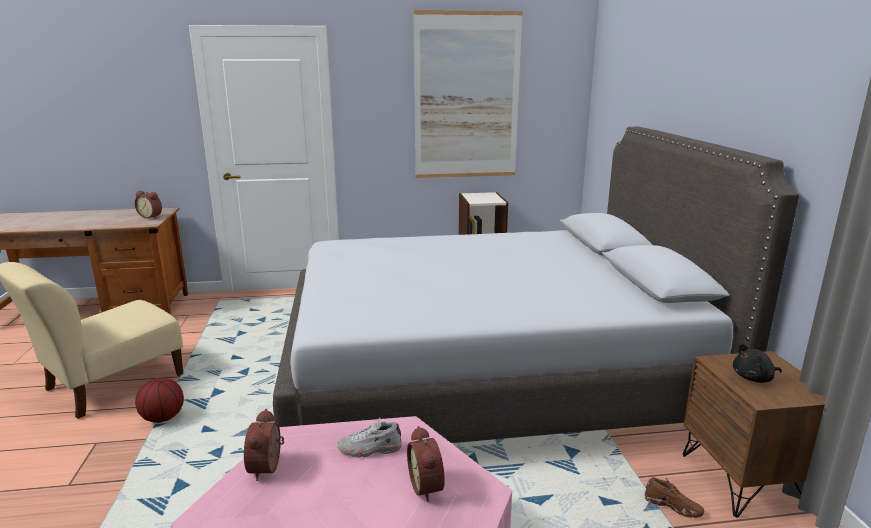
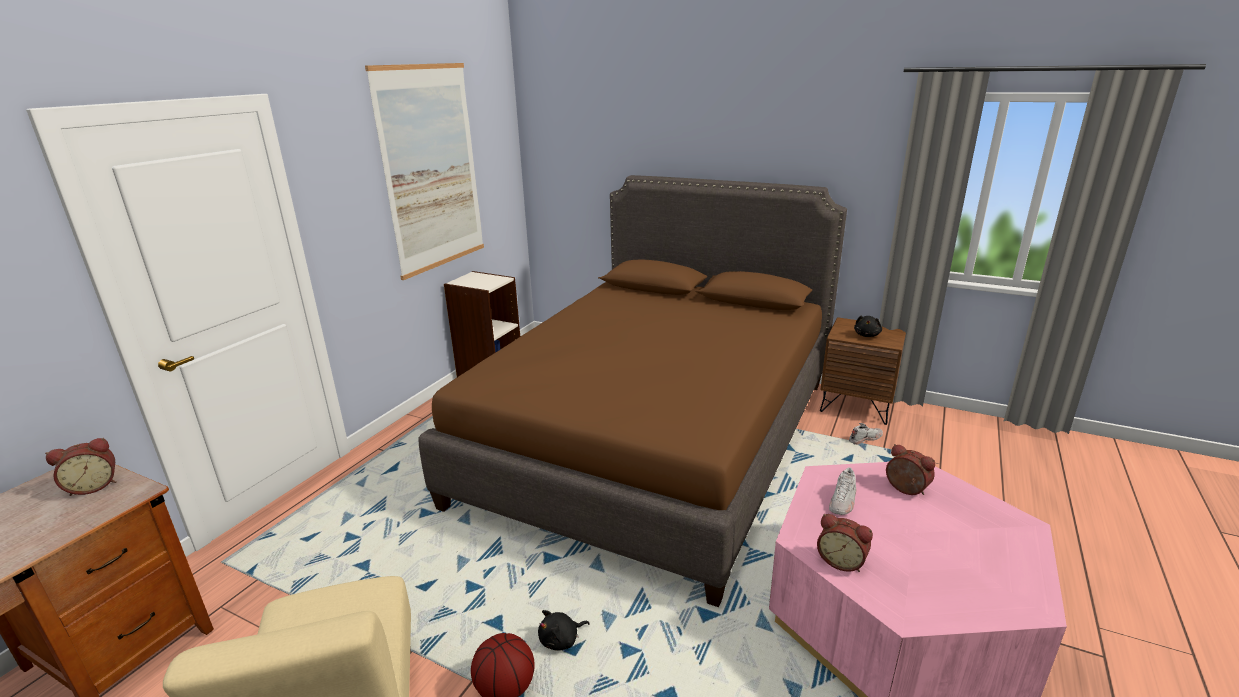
camera: 55 degrees left, 5 degrees up
grey bed [273,127,800,443] -> brown bed [418,175,847,607]
alarm clock [407,426,445,502] -> alarm clock turned 150 degrees counterclockwise [886,444,935,495]
brown shoe [645,477,704,518] -> white shoe [849,423,883,445]
none -> black plush toy [538,610,590,651]

